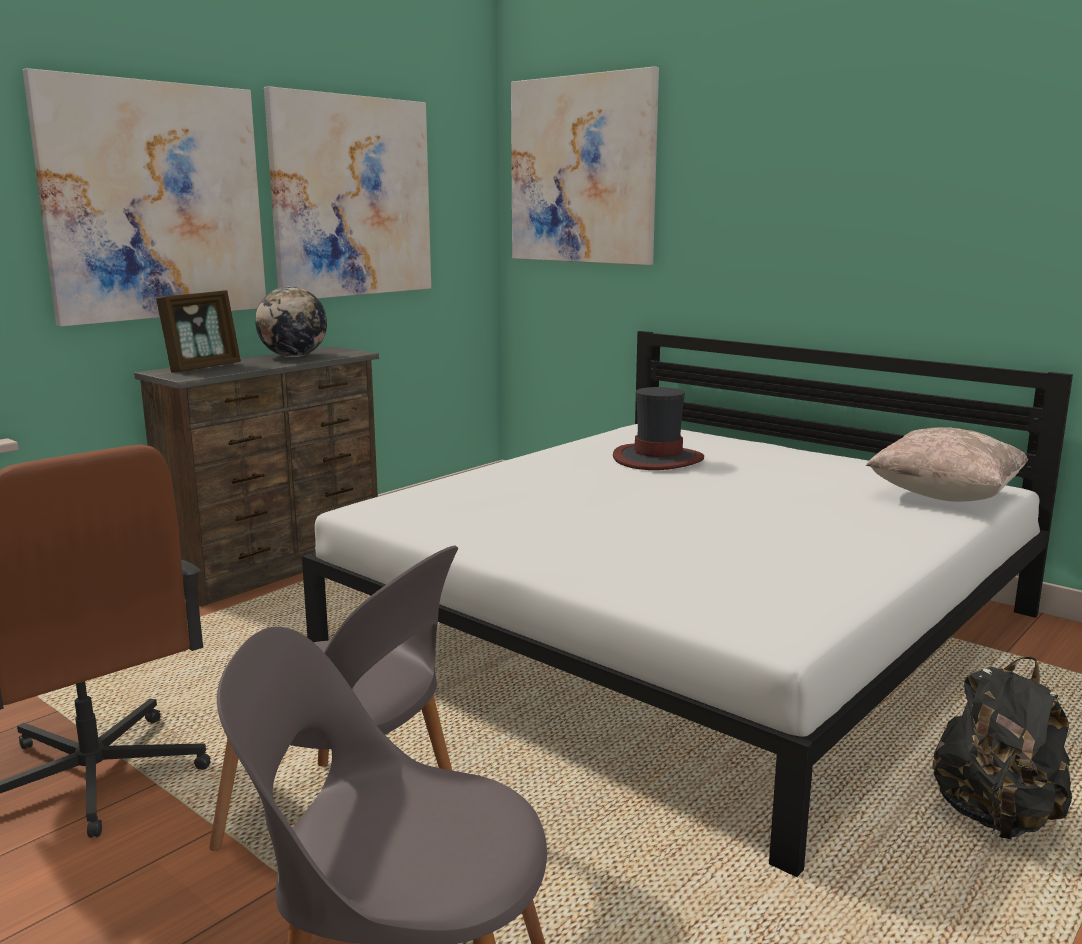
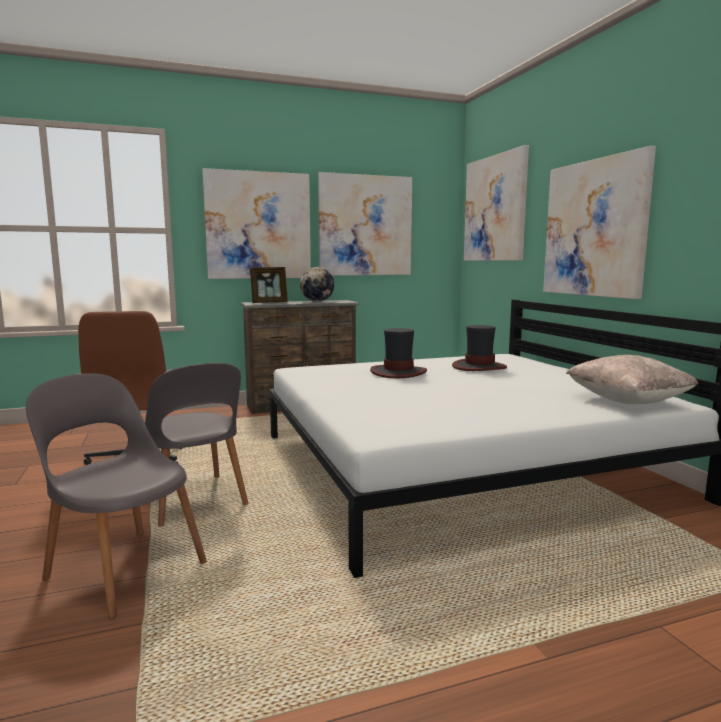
camera: 30 degrees right, 5 degrees down
black backpack [932,657,1072,840] -> none
none -> hat [370,328,427,378]
none -> picture [543,145,656,299]

